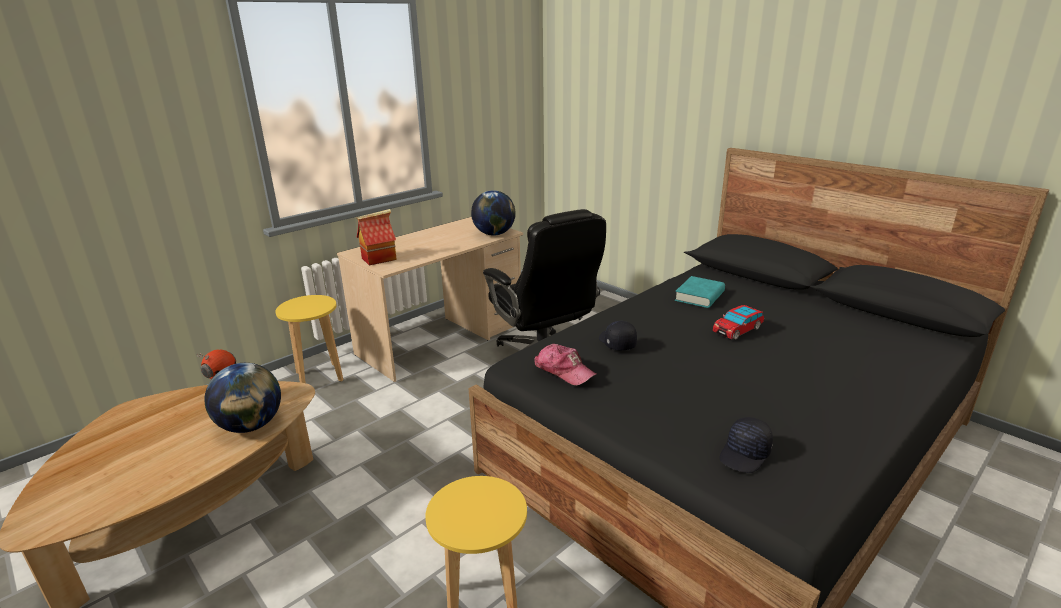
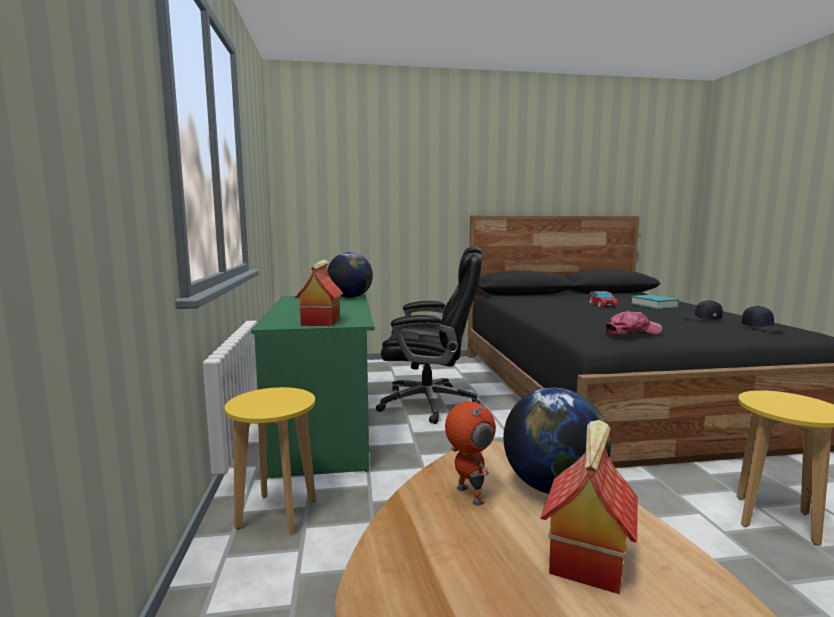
camera: 55 degrees left, 15 degrees down
beige desk [337,217,523,382] -> green desk [251,294,374,478]
black cap [599,321,637,351] -> black cap moved to [682,300,723,321]
turquoise book [675,276,725,308] -> turquoise book moved to [631,295,679,309]
none -> toy house [540,420,638,594]

